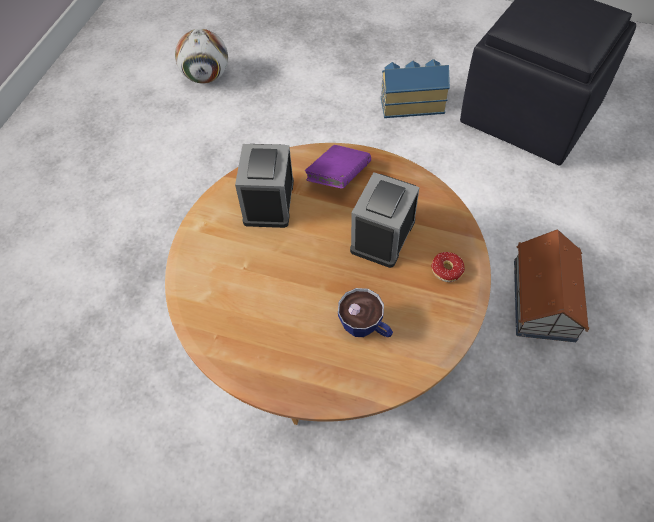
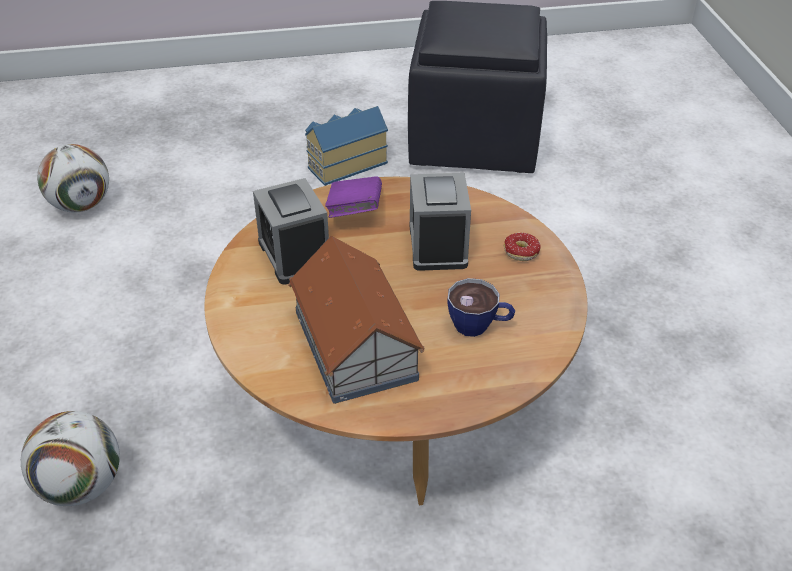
camera: 30 degrees left, 15 degrees down
toy house [514,229,589,342] -> toy house moved to [288,236,425,404]
none -> football [21,411,120,506]

